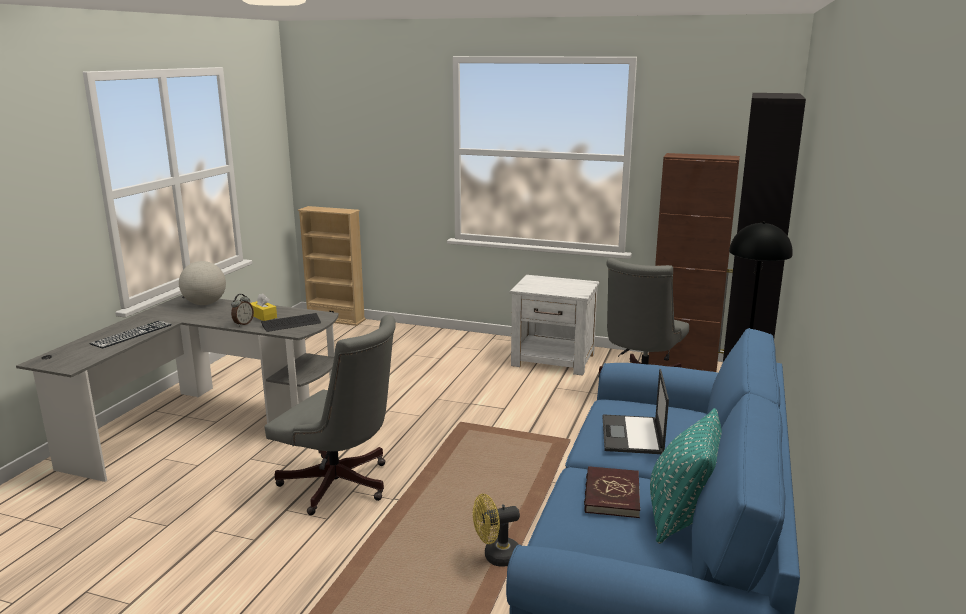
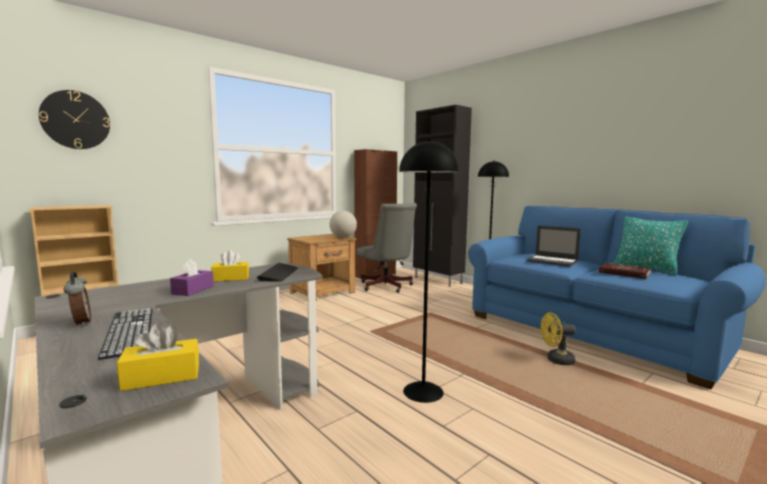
camera: 60 degrees left, 10 degrees down
globe [179,261,226,305] -> globe moved to [329,211,357,238]
alarm clock [231,294,254,327] -> alarm clock moved to [64,271,91,327]
grey office chair [265,315,396,515] -> black floor lamp [399,140,459,403]
yellow fan [473,494,520,567] -> yellow fan turned 75 degrees clockwise [541,313,576,365]
white nightstand [510,275,599,376] -> brown nightstand [287,234,357,301]
none -> wall clock [39,90,110,149]
none -> yellow tissue box [117,323,199,391]
none -> purple tissue box [170,259,214,296]

